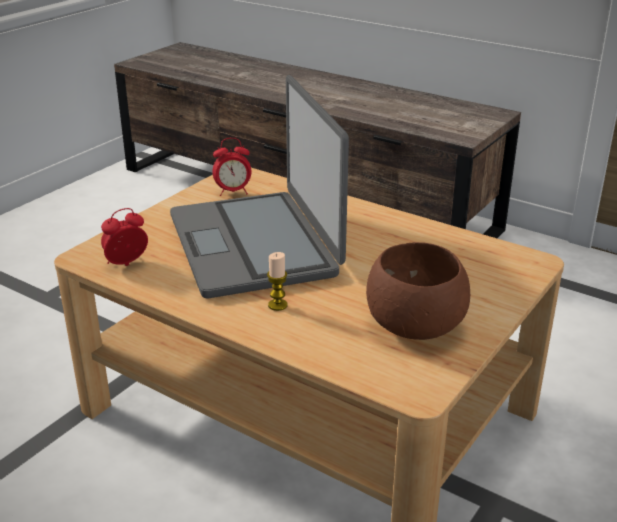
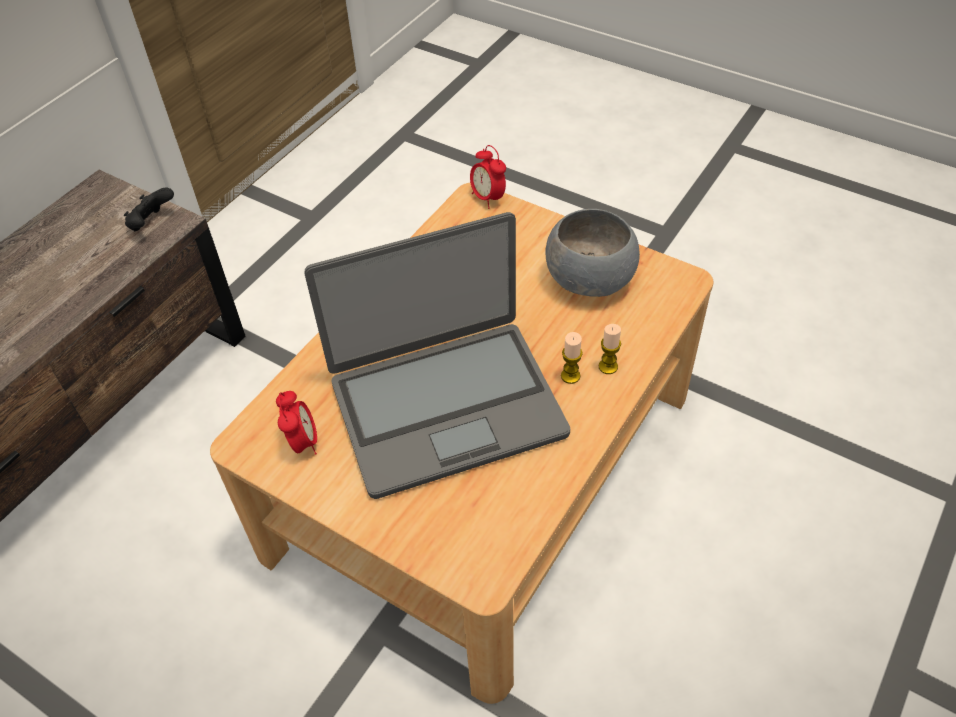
camera: 90 degrees left, 20 degrees up
alarm clock [101,208,148,266] -> alarm clock moved to [470,145,506,209]
brown bowl [366,242,470,340] -> grey bowl [545,209,640,297]
none -> black game controller [124,188,174,231]
none -> candle [599,324,621,374]

